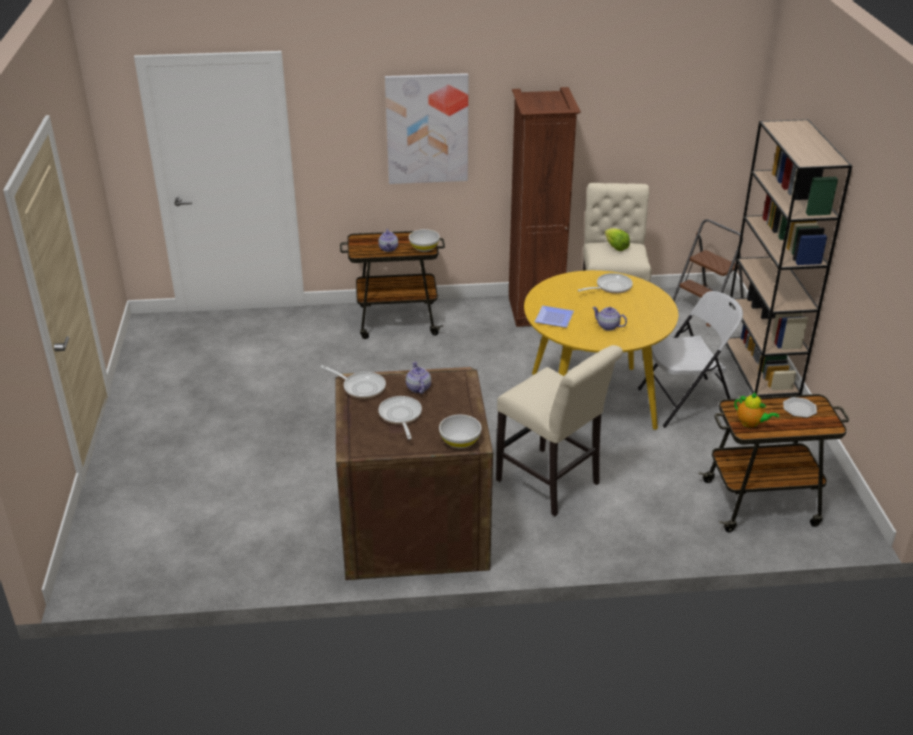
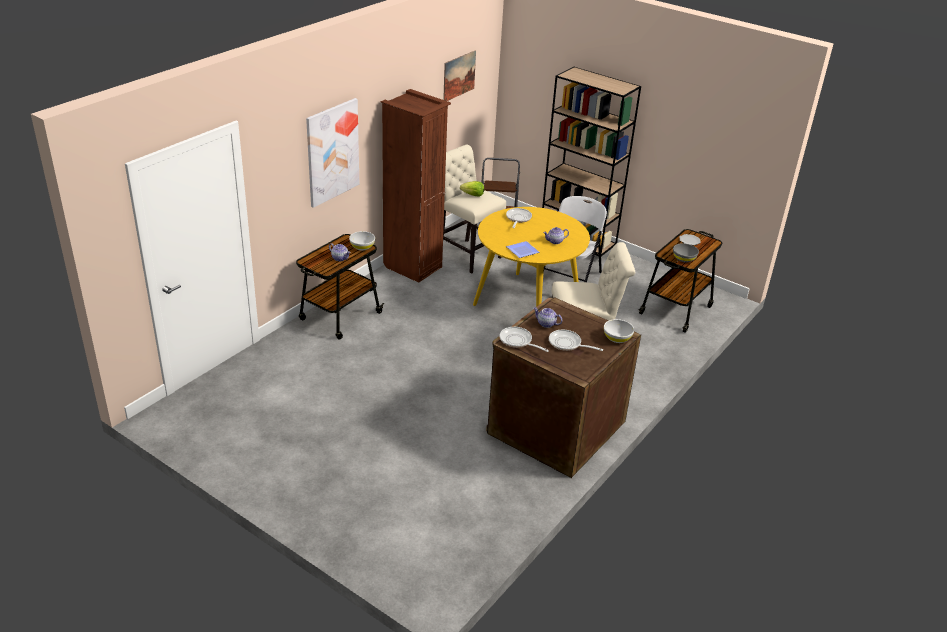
camera: 50 degrees left, 0 degrees up
frying pan [321,365,386,399] -> frying pan turned 120 degrees counterclockwise [500,327,549,352]
teapot [734,393,779,428] -> grey bowl [673,243,699,262]
none -> picture [443,51,476,101]

